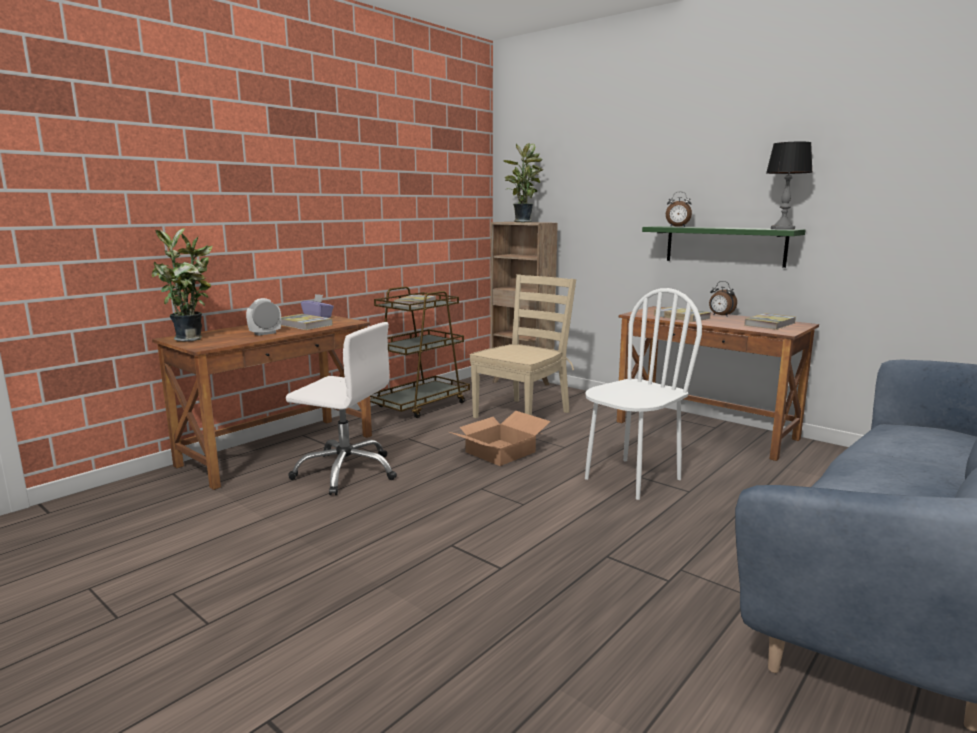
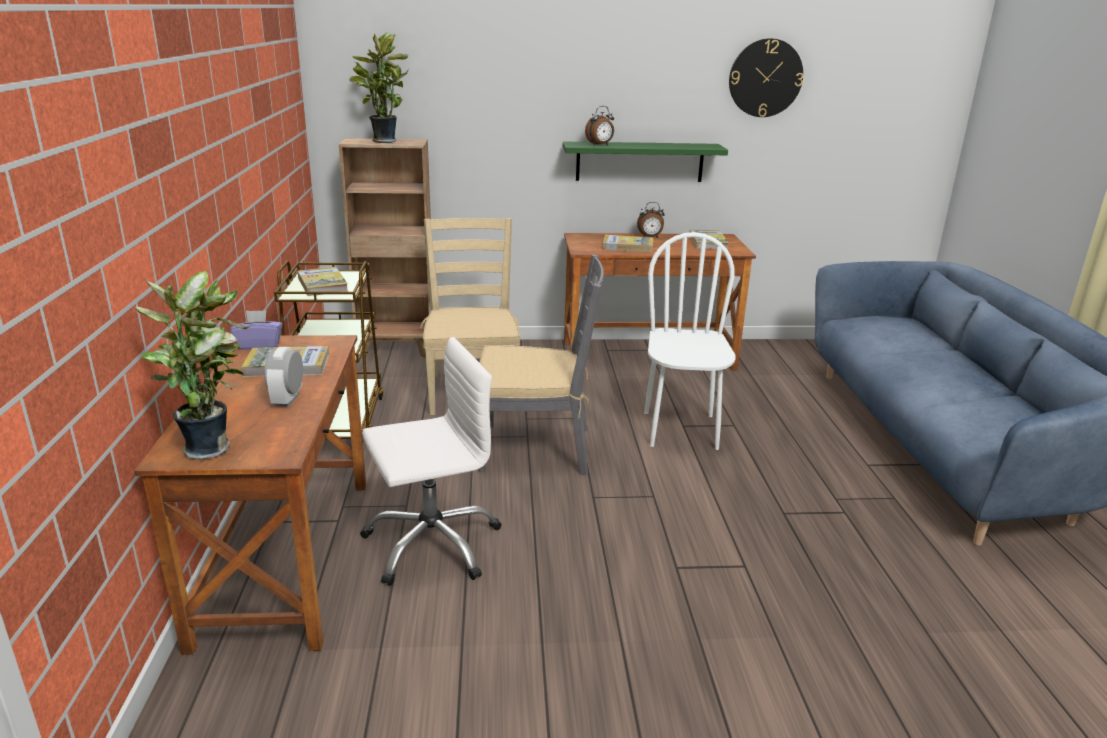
camera: 45 degrees left, 10 degrees up
cardboard box [450,411,551,466] -> grey chair [479,255,604,475]
table lamp [766,142,812,230] -> none
none -> wall clock [729,38,803,117]

